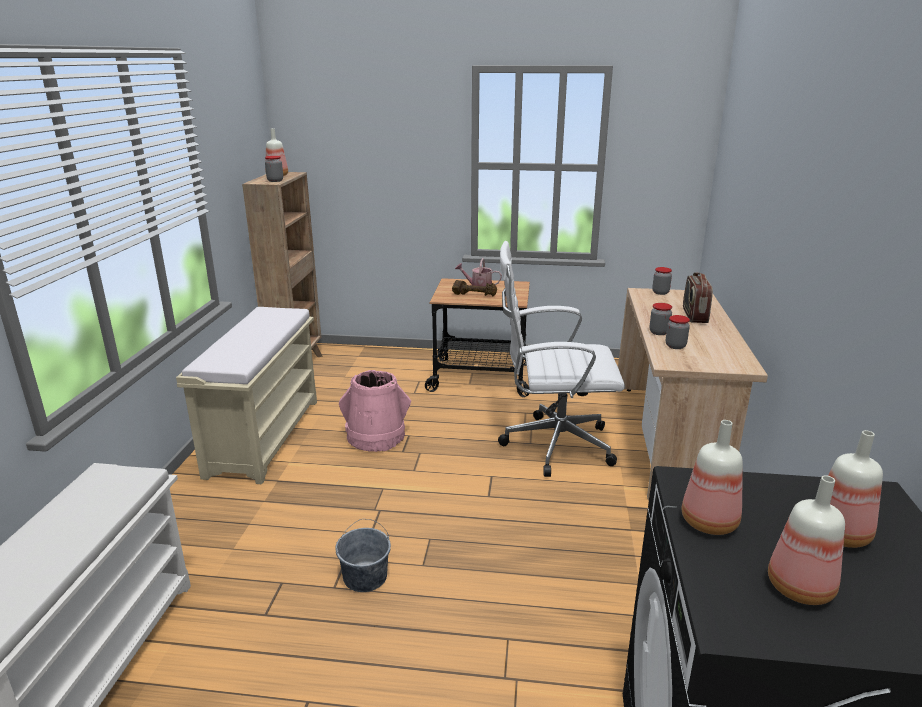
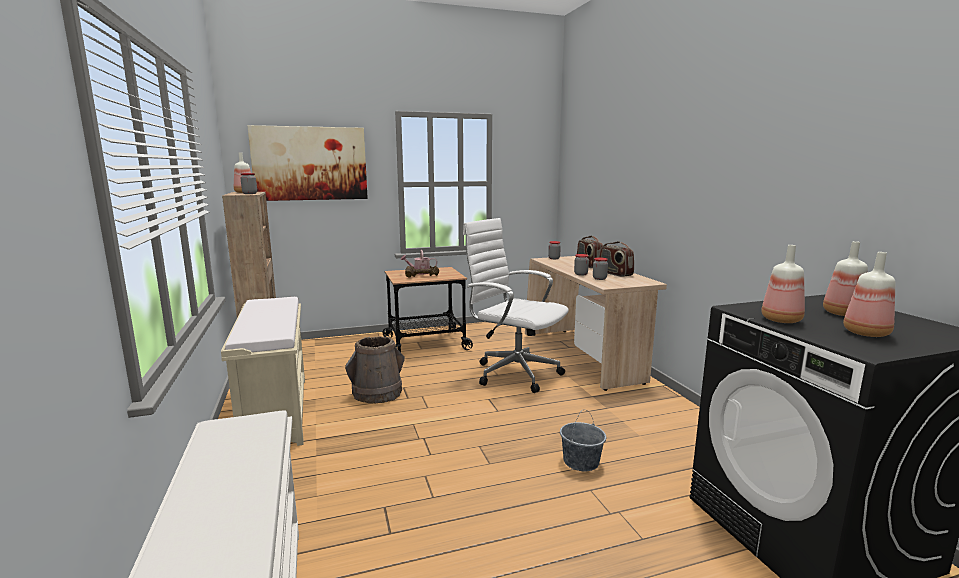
camera: 25 degrees left, 10 degrees down
grey bucket [335,519,391,592] -> grey bucket moved to [560,411,606,471]
pink bucket [339,370,411,452] -> brown bucket [345,336,405,403]
white office chair [498,241,625,477] -> white office chair turned 60 degrees clockwise [463,218,569,393]
none -> picture [247,125,368,201]
none -> radio [599,241,634,277]

